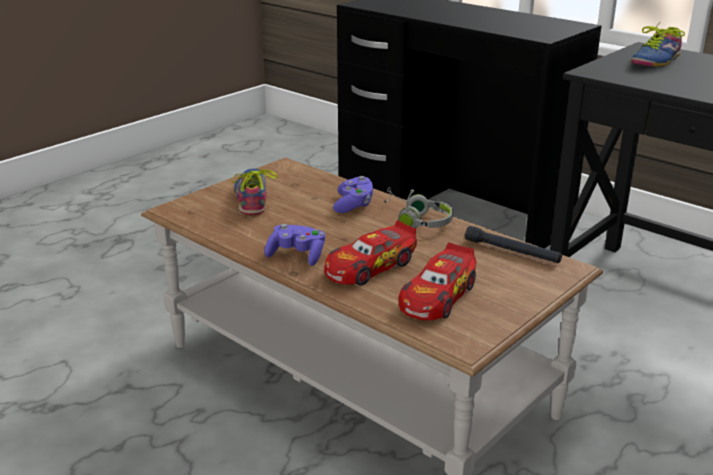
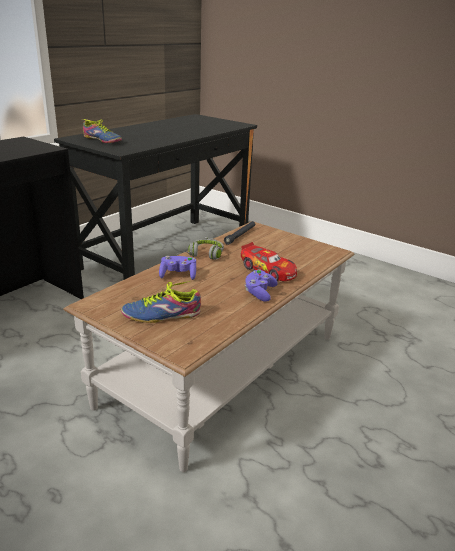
camera: 95 degrees left, 0 degrees up
toy car [399,242,476,321] -> none

